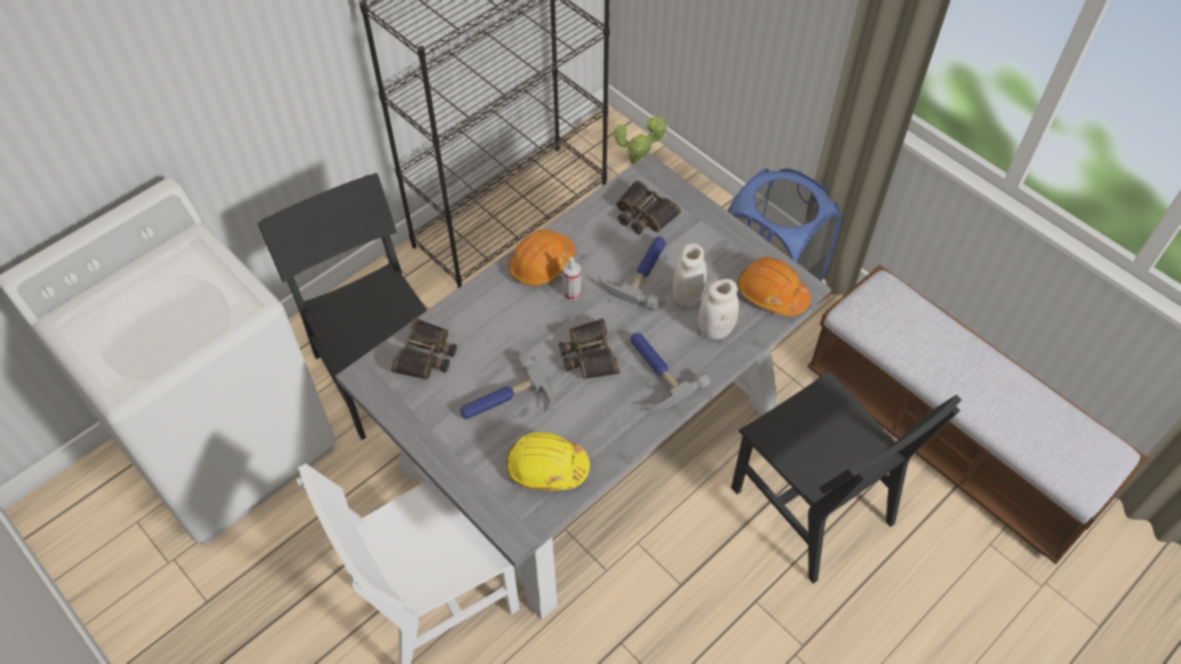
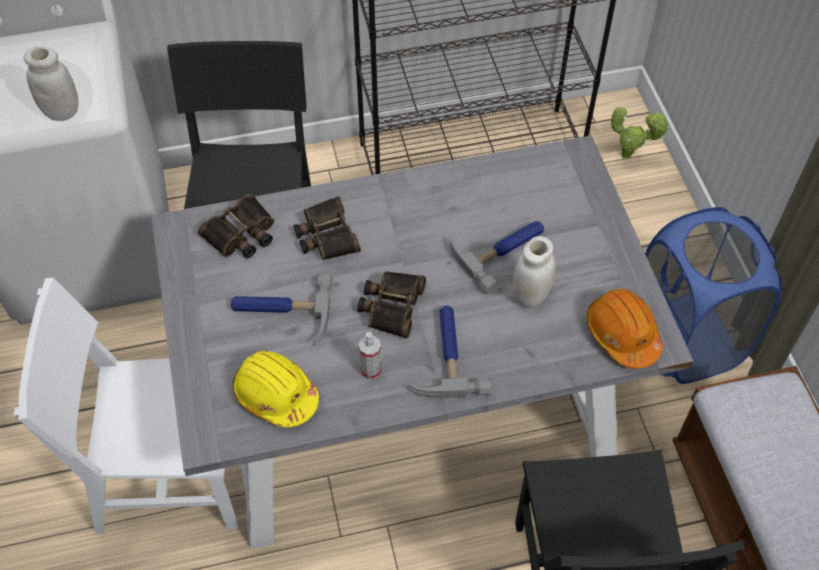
camera: 30 degrees right, 0 degrees up
orange hard hat [508,229,576,286] -> none
spray bottle [563,257,581,301] -> spray bottle moved to [359,332,382,379]
binoculars [616,181,681,234] -> binoculars moved to [293,196,361,260]
white jar [699,279,739,340] -> white jar moved to [24,47,78,121]

